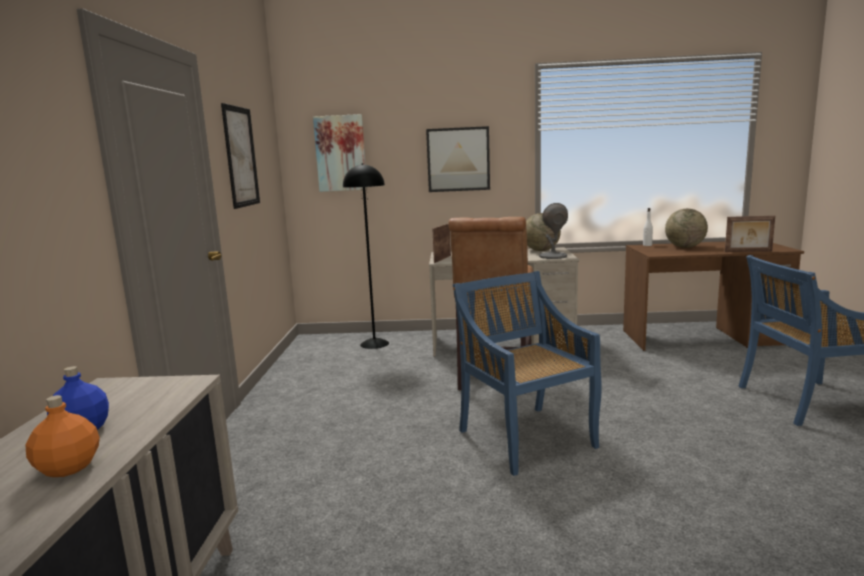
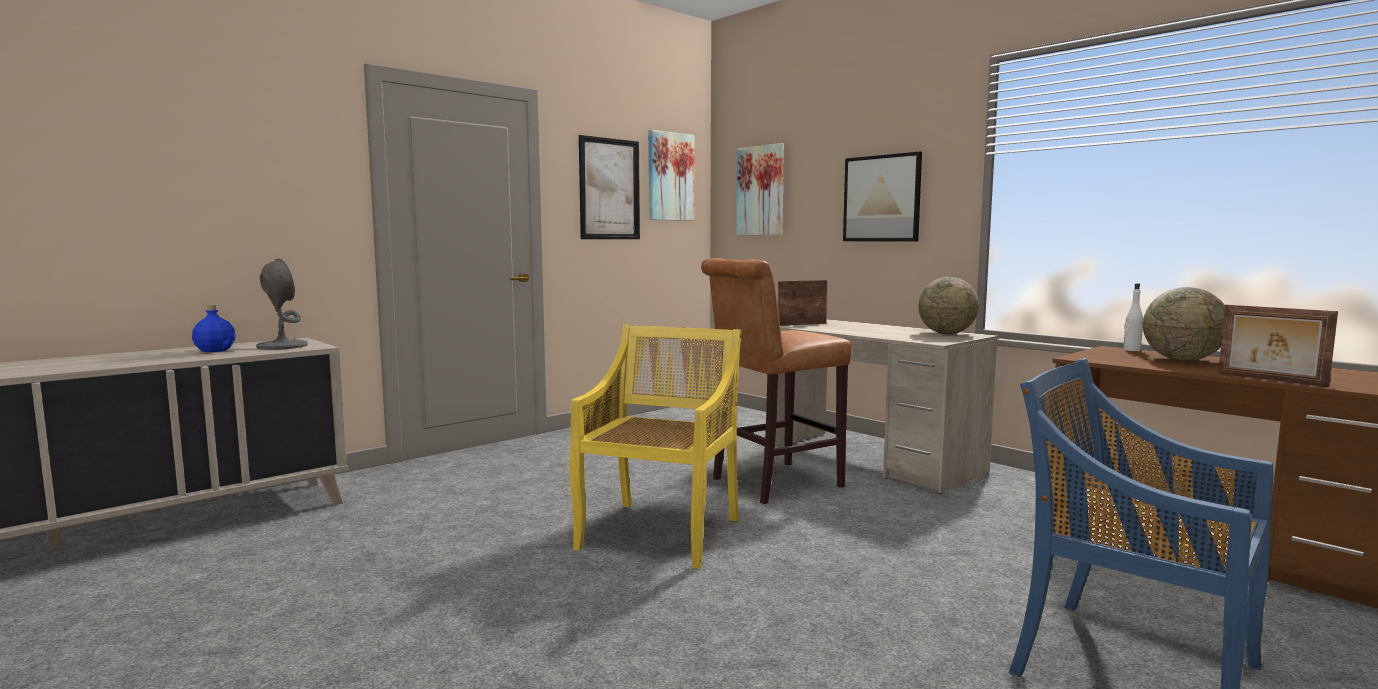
camera: 45 degrees right, 5 degrees down
orange bottle [25,395,100,477] -> none
black floor lamp [343,163,389,349] -> none
blue chair [453,271,602,476] -> yellow chair [570,325,742,569]
grey table lamp [539,203,568,259] -> grey table lamp moved to [256,259,308,350]
none -> picture [648,130,694,221]

